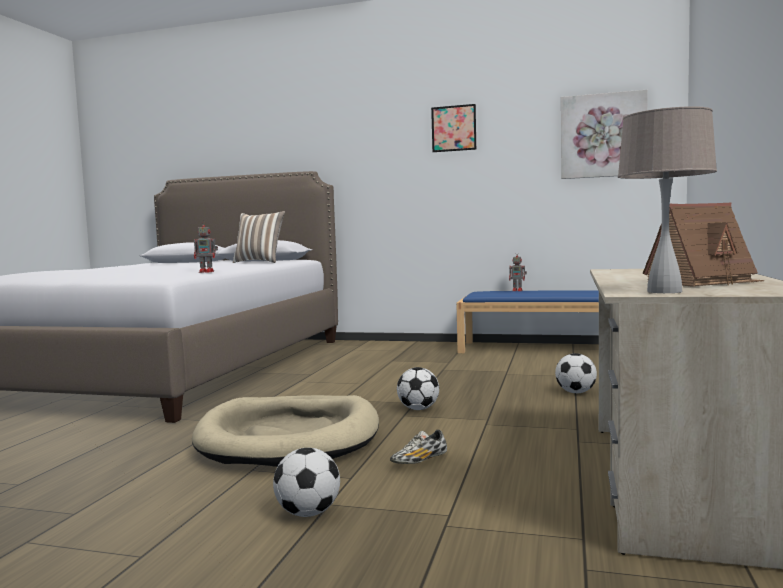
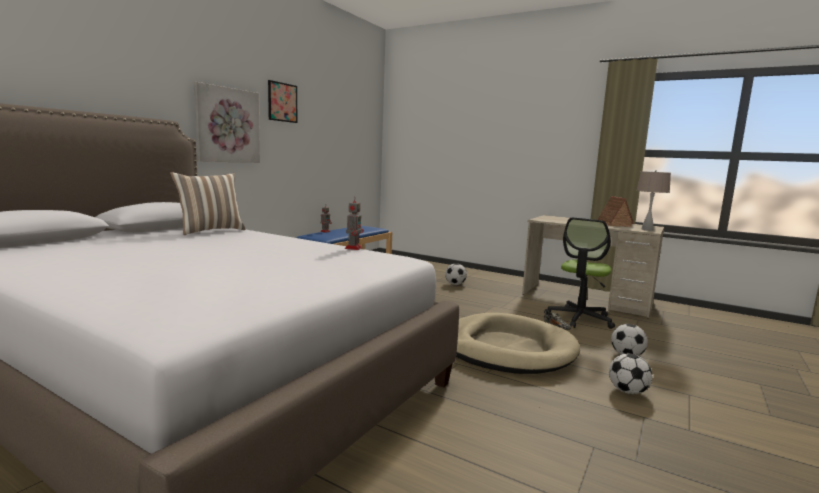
camera: 75 degrees left, 5 degrees up
football [397,367,439,410] -> football moved to [609,354,652,394]
picture [561,90,648,179] -> picture moved to [194,82,260,163]
none -> office chair [544,217,615,329]

